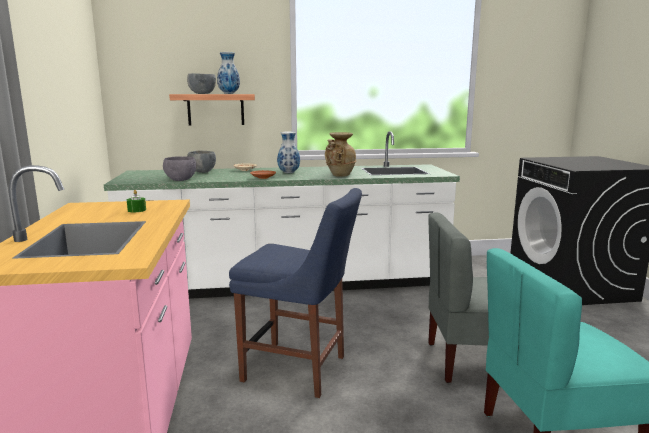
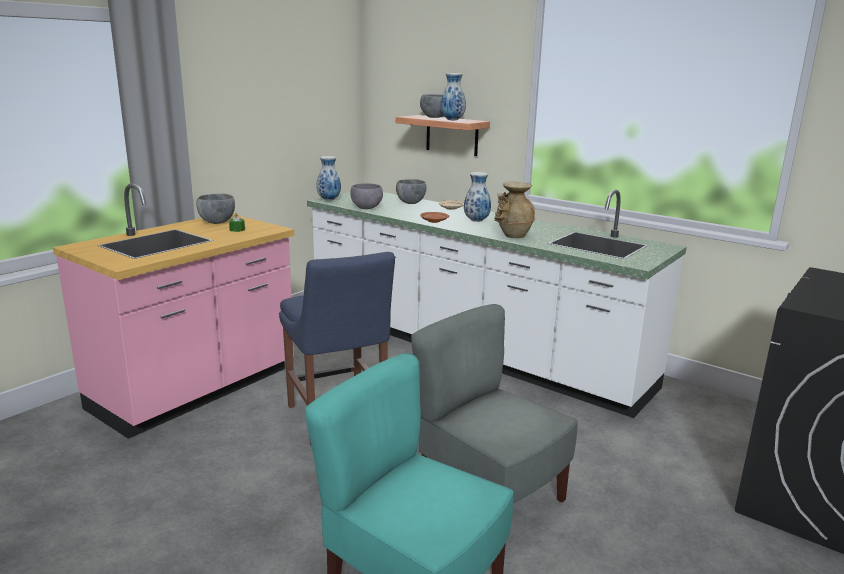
camera: 45 degrees right, 5 degrees up
none -> grey bowl [196,194,235,224]
none -> vase [316,156,341,200]

